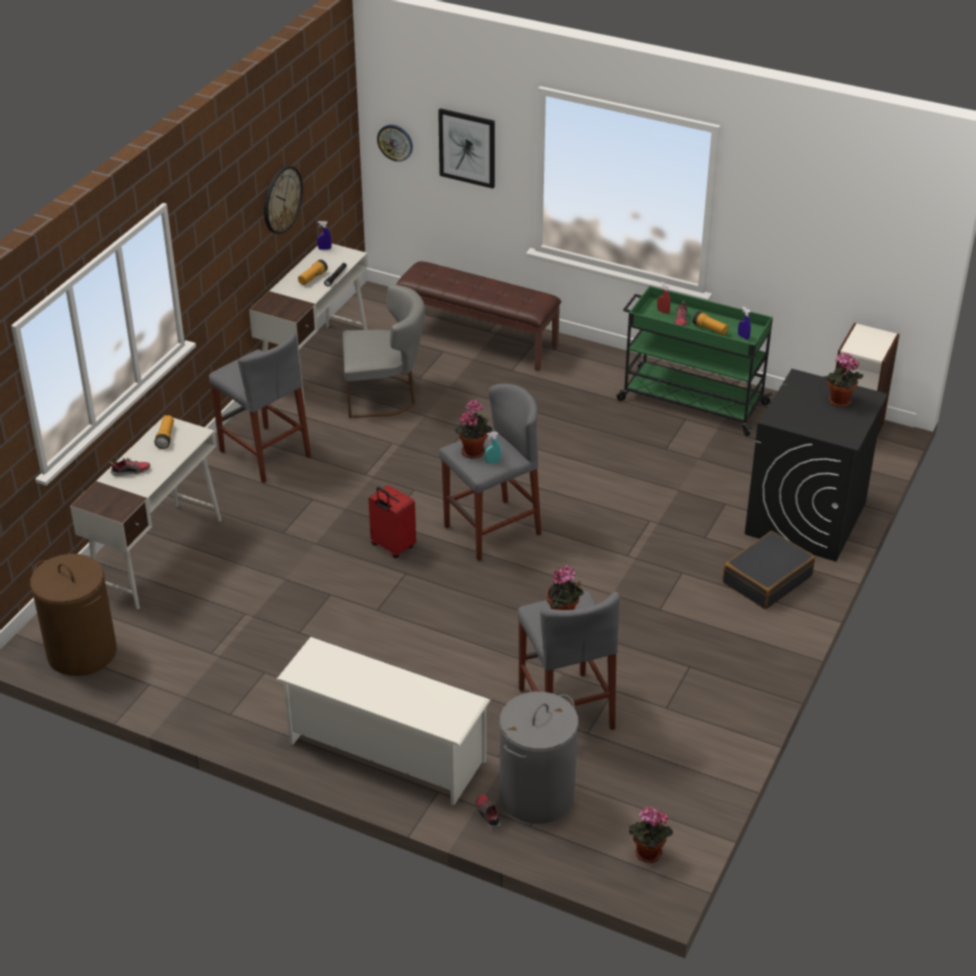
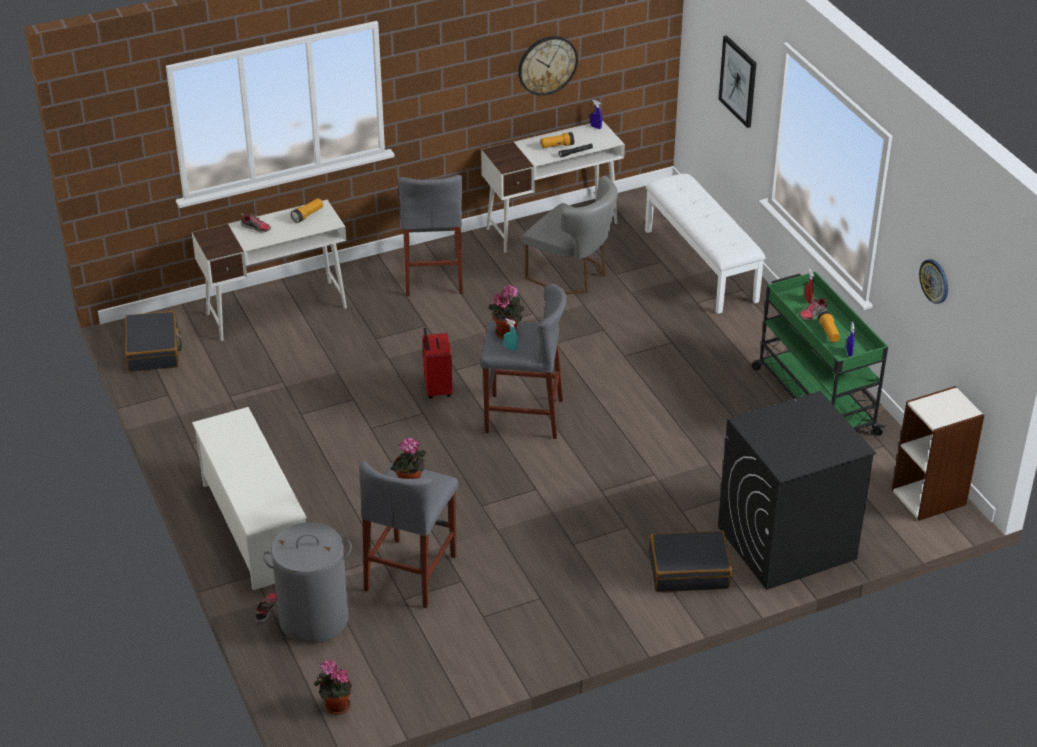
camera: 40 degrees right, 0 degrees up
brown laundry basket [30,554,117,676] -> black suitcase [125,311,182,372]
wall clock [377,125,413,162] -> wall clock moved to [919,259,948,304]
brown bench [396,261,561,371] -> white bench [645,174,766,314]
potted plant [824,353,863,407] -> none

